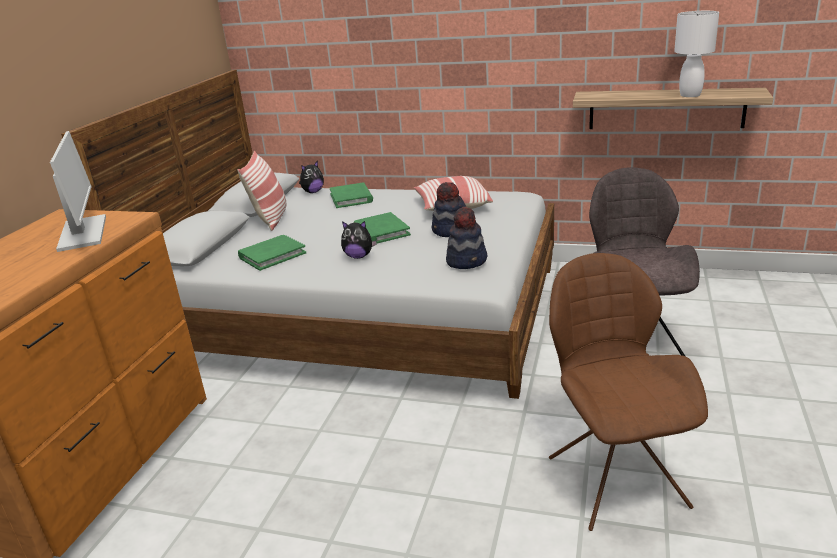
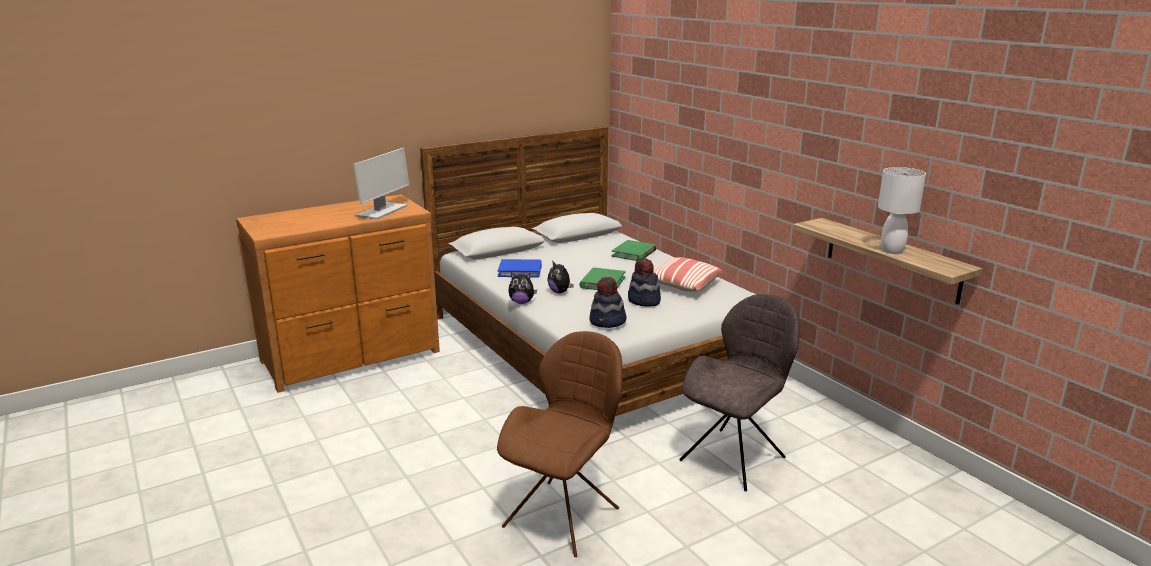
camera: 40 degrees right, 5 degrees down
pillow [237,151,286,231] -> none
green book [238,235,306,271] -> blue book [498,259,542,278]
plush toy [299,161,324,193] -> plush toy moved to [508,273,537,304]

